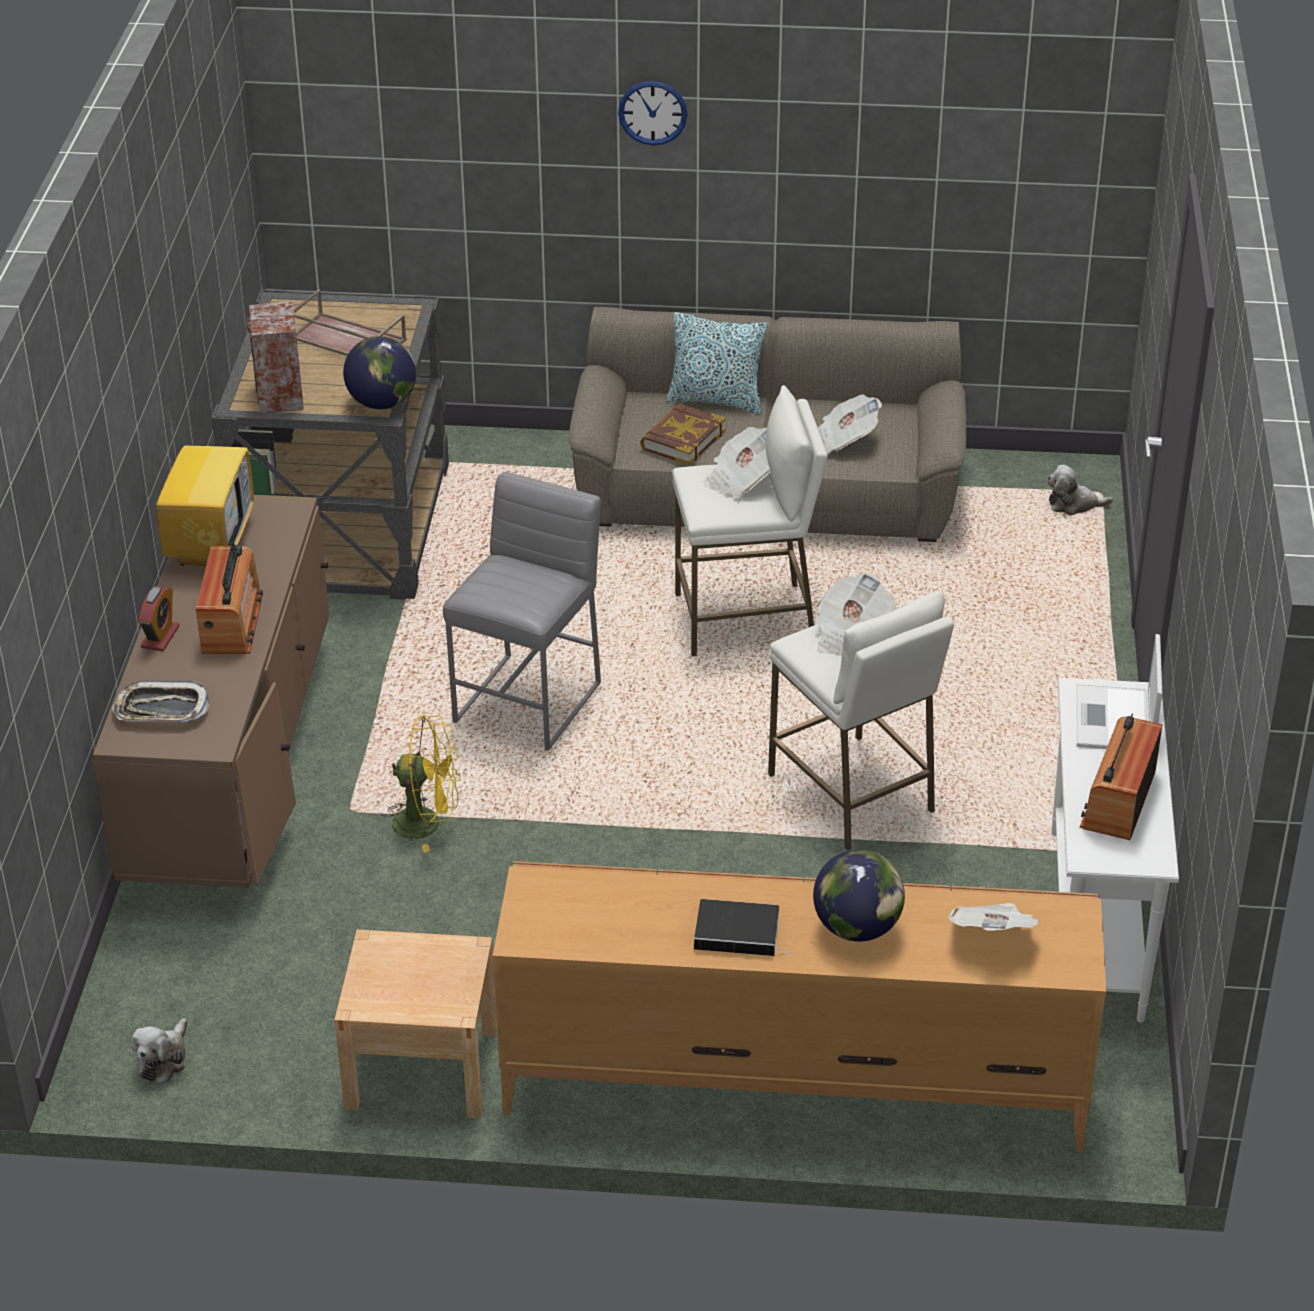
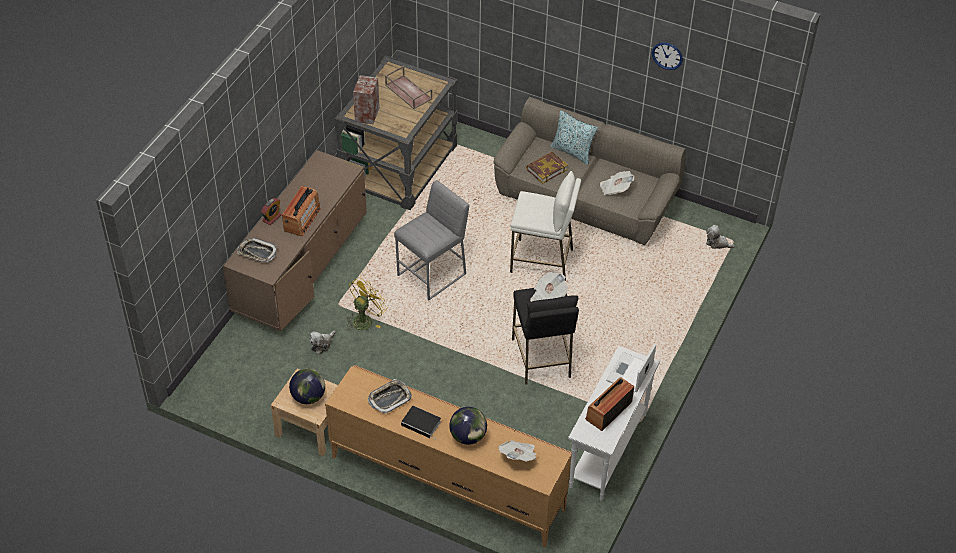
camera: 20 degrees right, 10 degrees up
plush toy [131,1018,187,1084] -> plush toy moved to [309,330,336,354]
television [156,404,254,566] -> none
globe [343,336,416,409] -> globe moved to [289,369,325,404]
yellow fan [380,715,460,852] -> yellow fan turned 75 degrees counterclockwise [347,277,387,330]
wall clock [618,81,688,145] -> wall clock moved to [652,42,683,70]
newspaper [704,427,771,497] -> none
white stool [768,591,954,851] -> black stool [512,288,579,385]
none -> tray [368,379,412,414]

